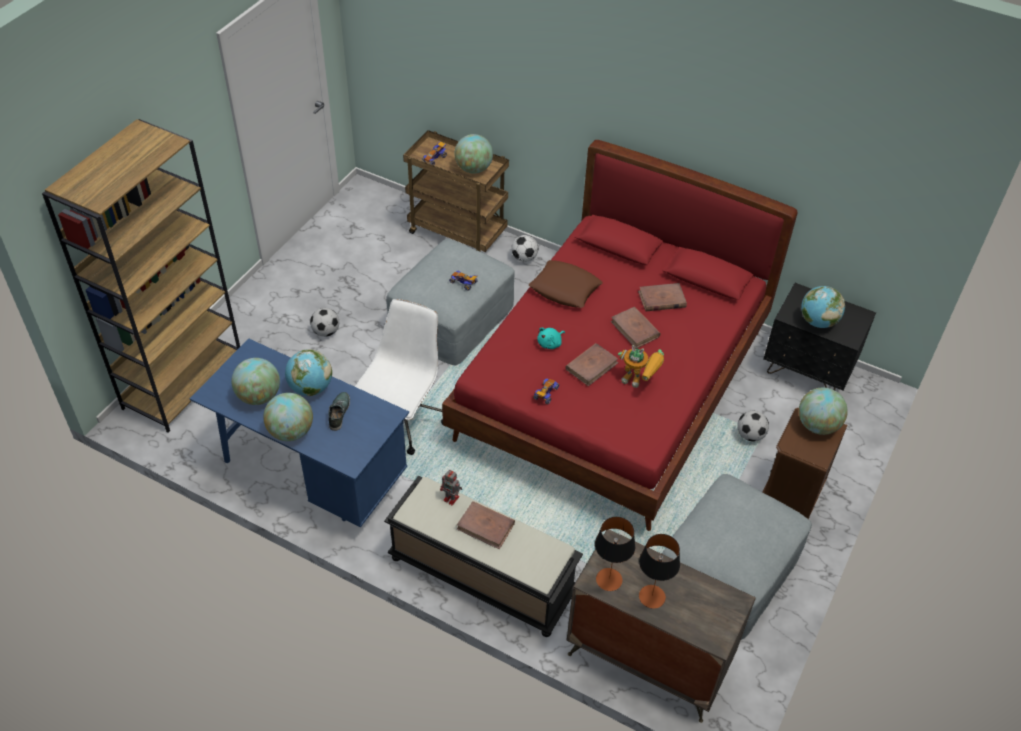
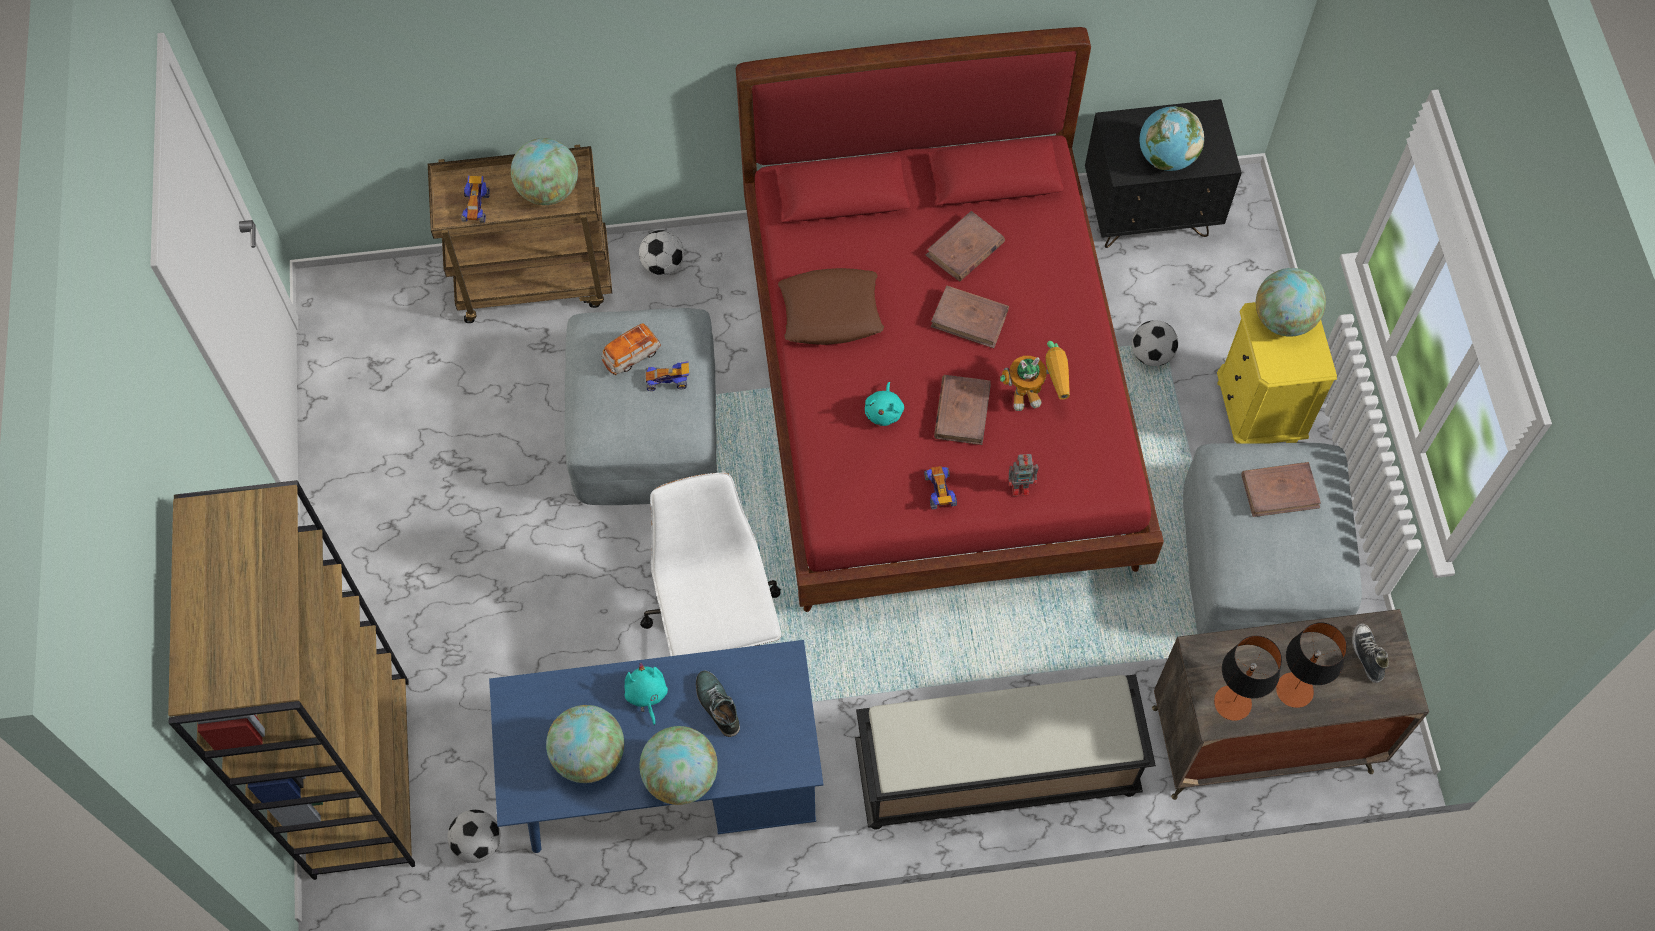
camera: 35 degrees left, 15 degrees up
globe [285,349,332,396] -> turquoise plush toy [625,663,668,725]
football [310,308,339,337] -> football moved to [448,810,501,863]
toy robot [440,470,462,505] -> toy robot moved to [1008,454,1039,496]
brown book [457,501,515,549] -> brown book moved to [1241,462,1321,517]
brown nightstand [763,408,847,519] -> yellow nightstand [1217,302,1337,444]
none -> toy car [601,323,661,375]
none -> shoe [1352,623,1389,683]

